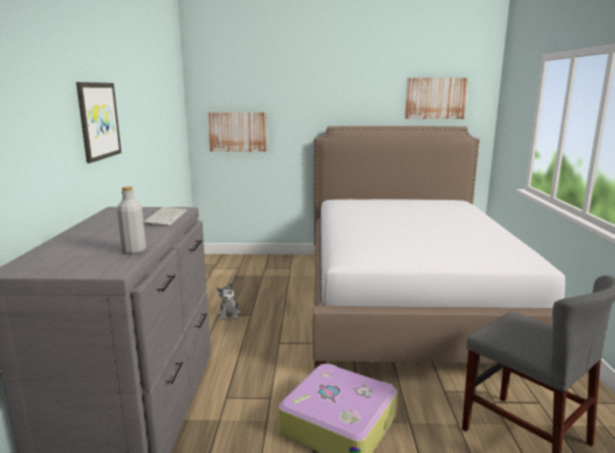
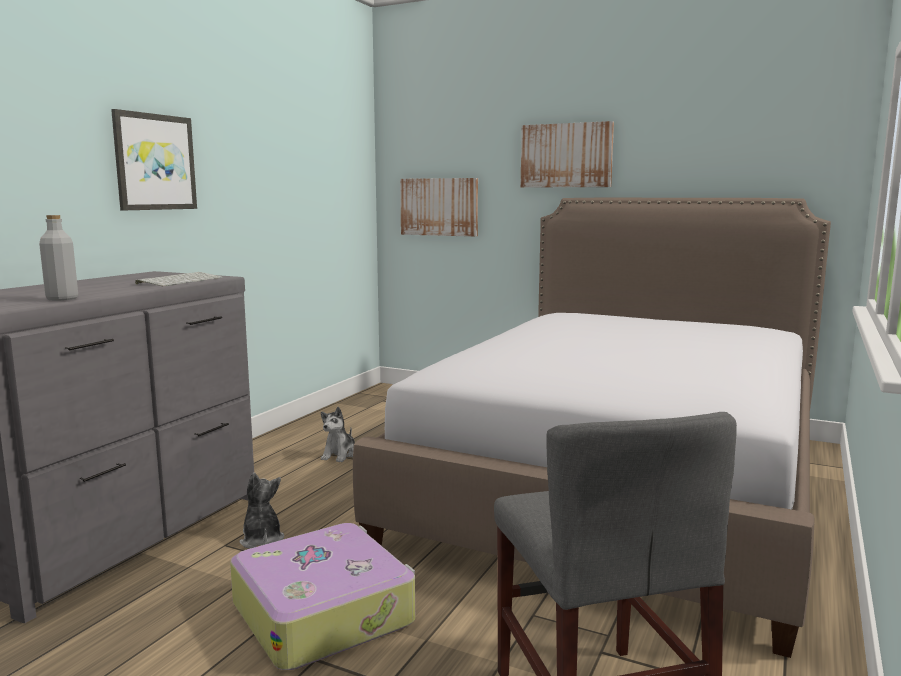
camera: 25 degrees right, 5 degrees down
picture [405,78,469,119] -> picture moved to [521,121,614,188]
none -> plush toy [239,472,284,549]

